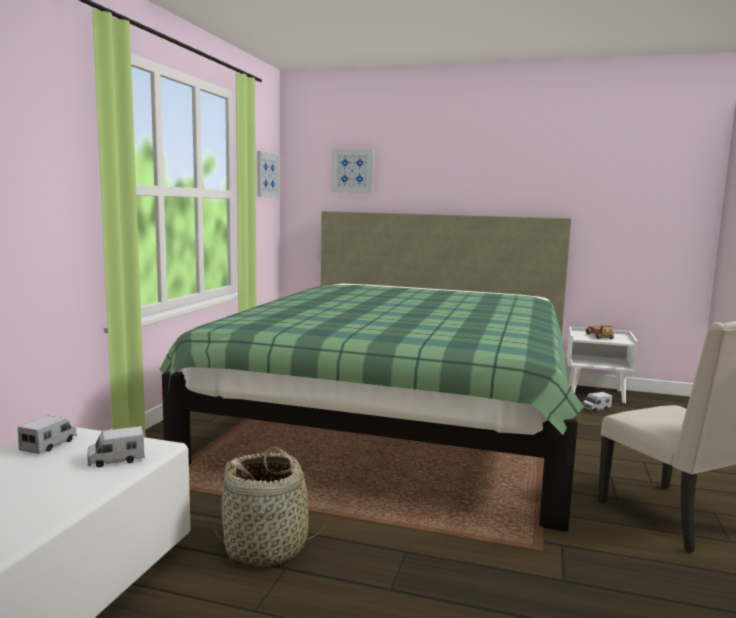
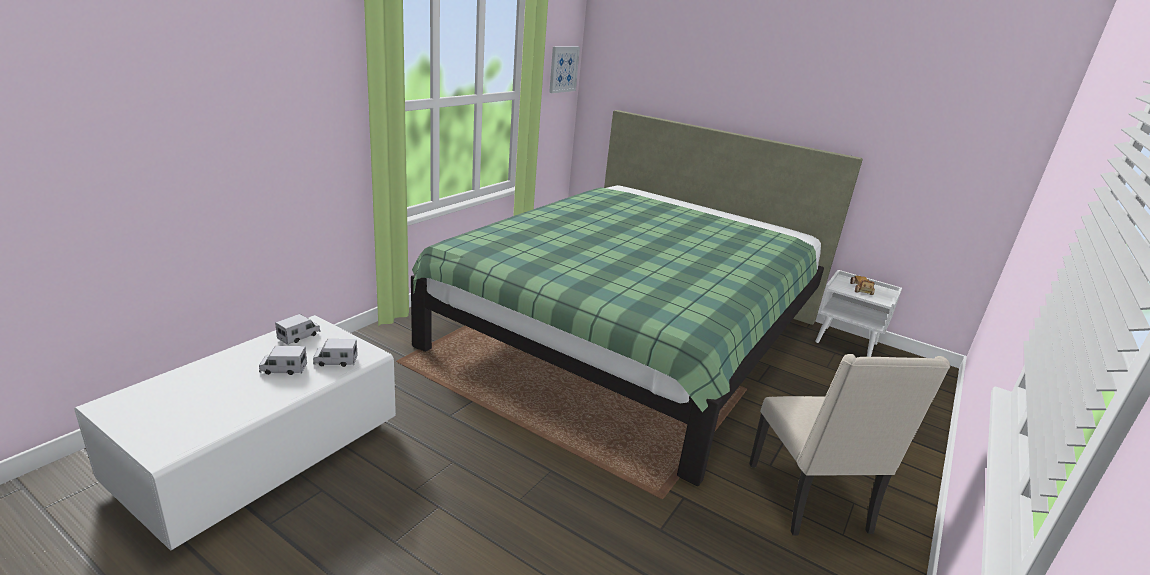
camera: 15 degrees right, 15 degrees up
basket [213,446,328,567] -> none
picture [331,148,374,193] -> none
toy truck [583,392,612,411] -> toy truck moved to [259,346,307,375]

